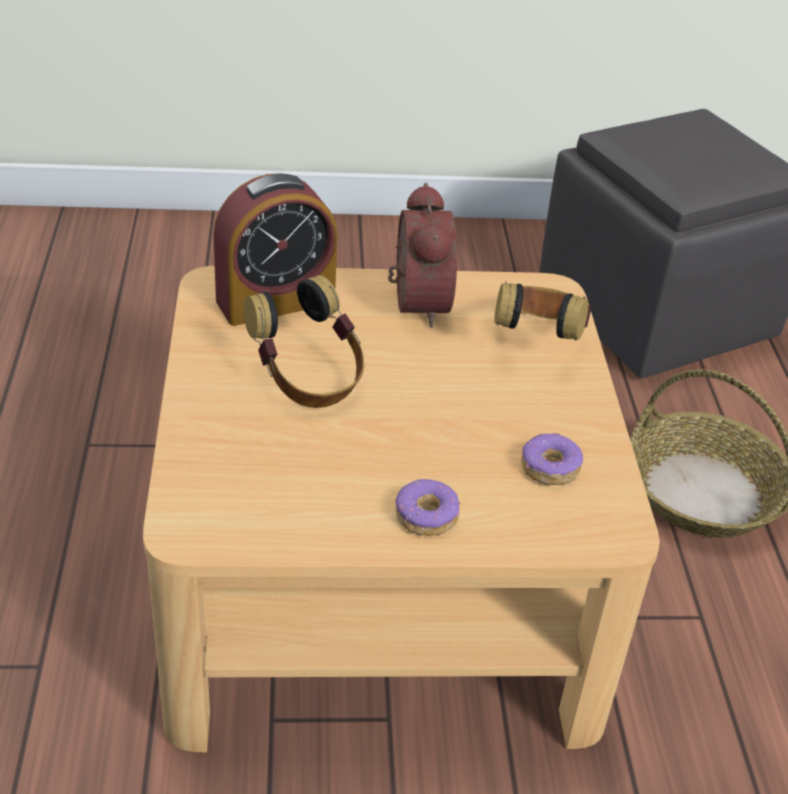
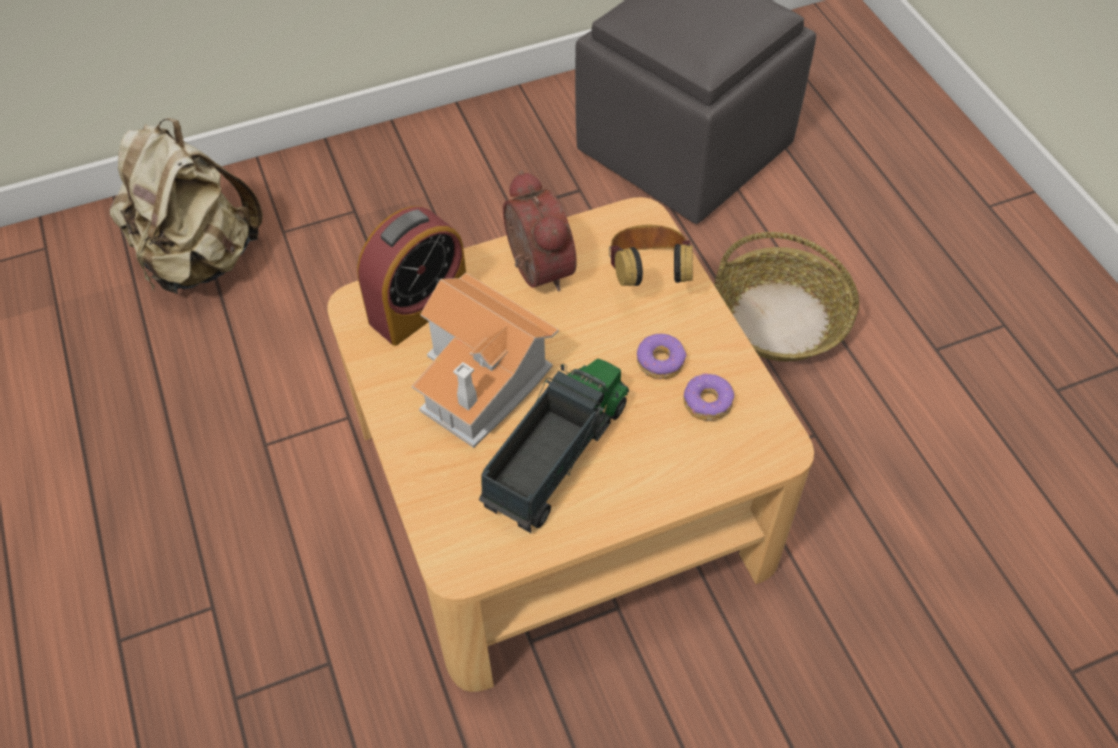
camera: 15 degrees left, 15 degrees up
headphones [244,275,364,408] -> toy house [412,273,559,448]
donut [396,479,461,536] -> donut moved to [637,334,687,379]
none -> beige backpack [109,118,263,294]
none -> toy truck [479,358,629,533]

